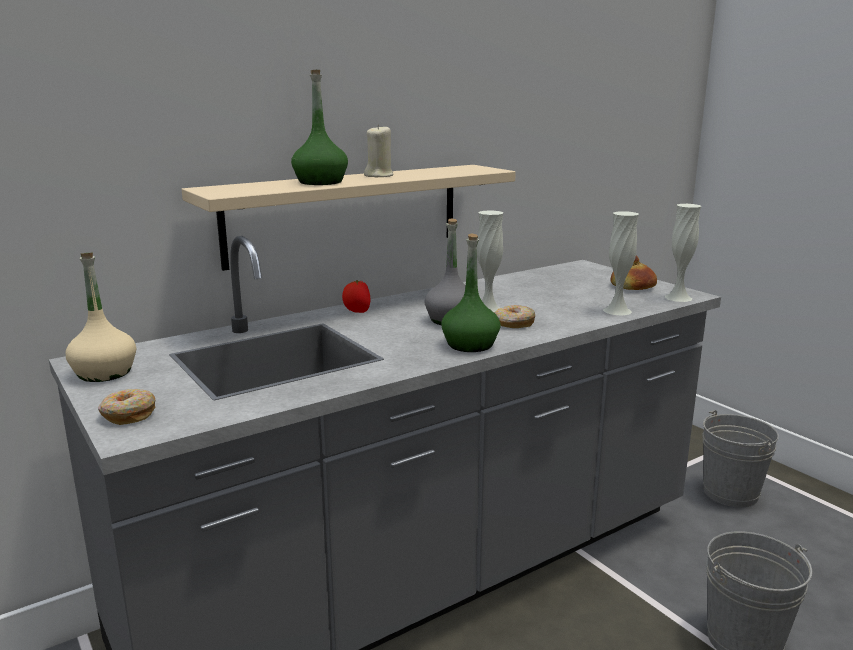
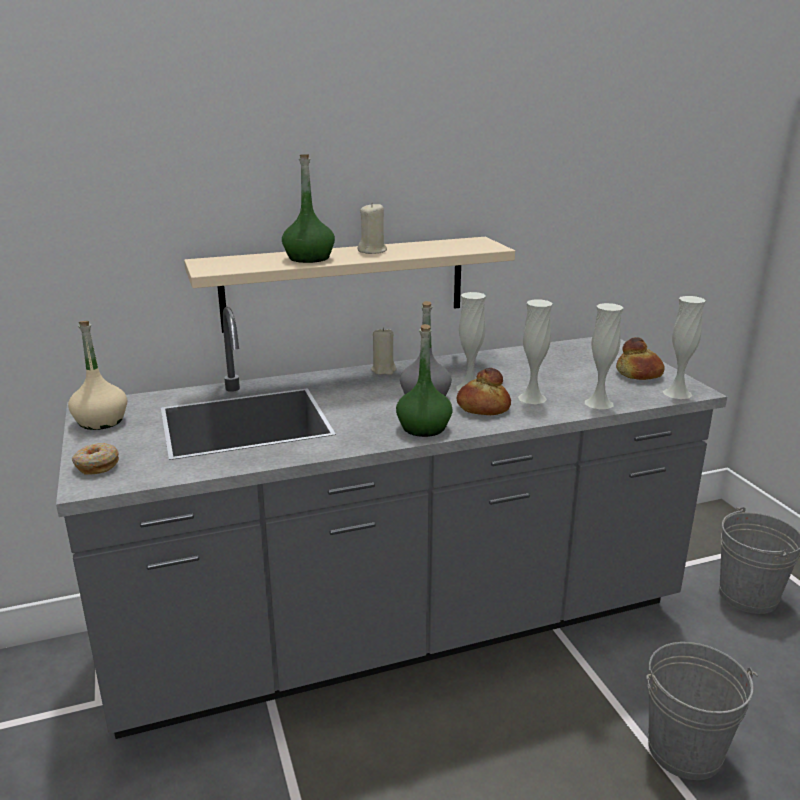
camera: 15 degrees right, 5 degrees up
tomato [342,280,370,313] -> none
donut [495,305,535,328] -> bread [457,368,511,415]
none -> beige candle [371,327,397,375]
none -> white vase [518,300,552,404]

